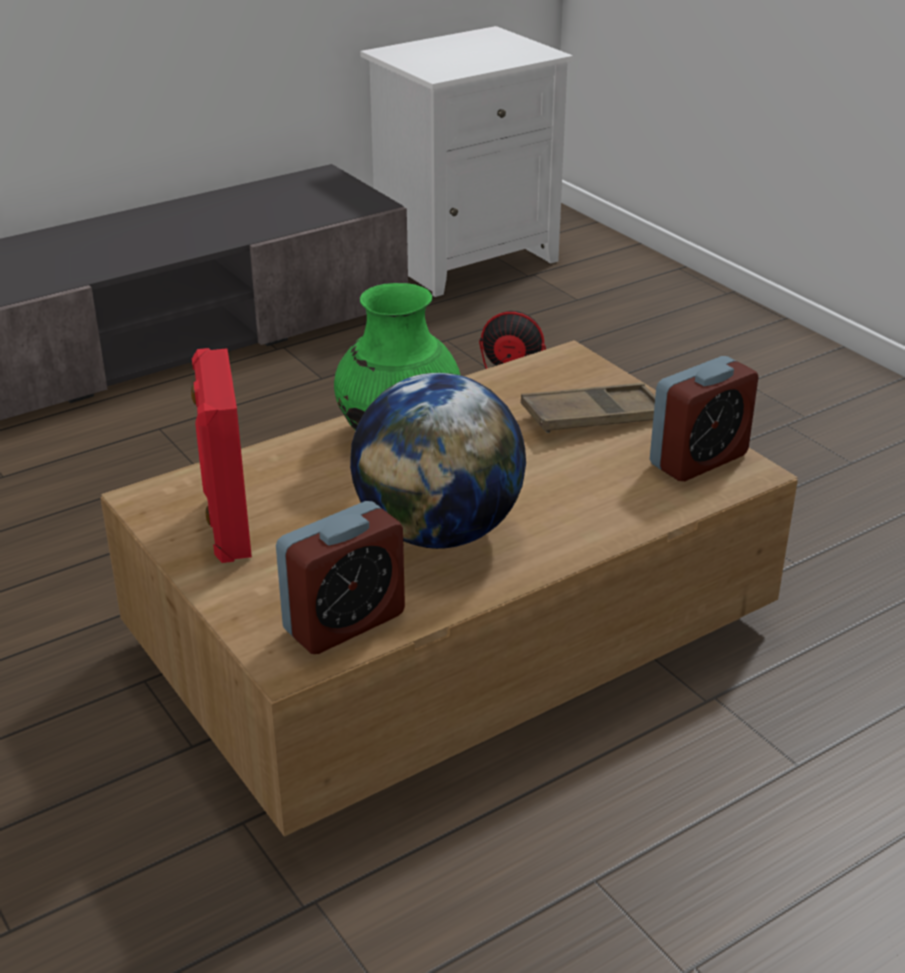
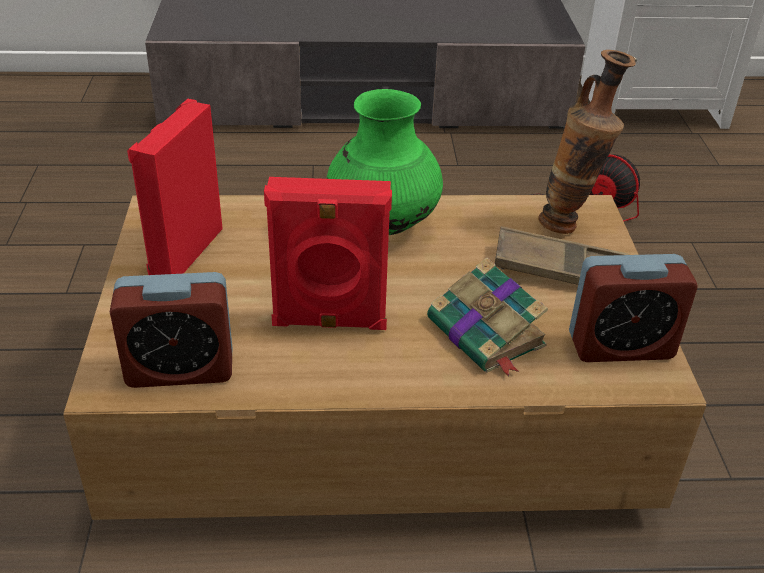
camera: 30 degrees right, 5 degrees up
globe [350,373,526,549] -> red speaker [264,177,392,330]
none -> book [427,257,548,376]
none -> vase [538,50,636,234]

